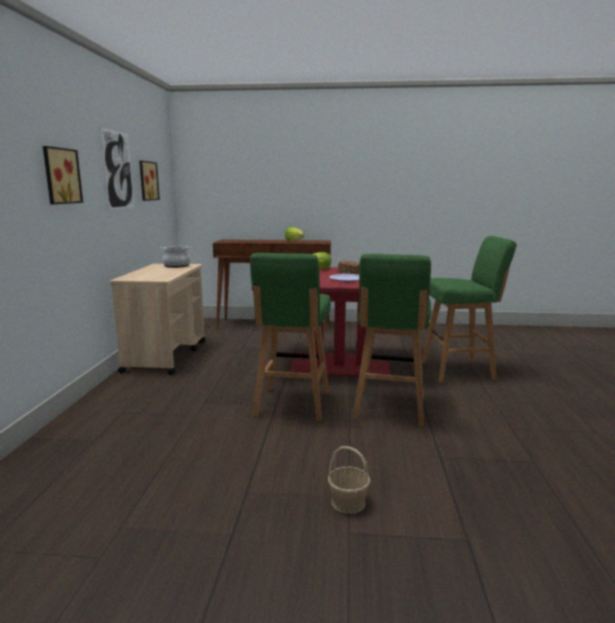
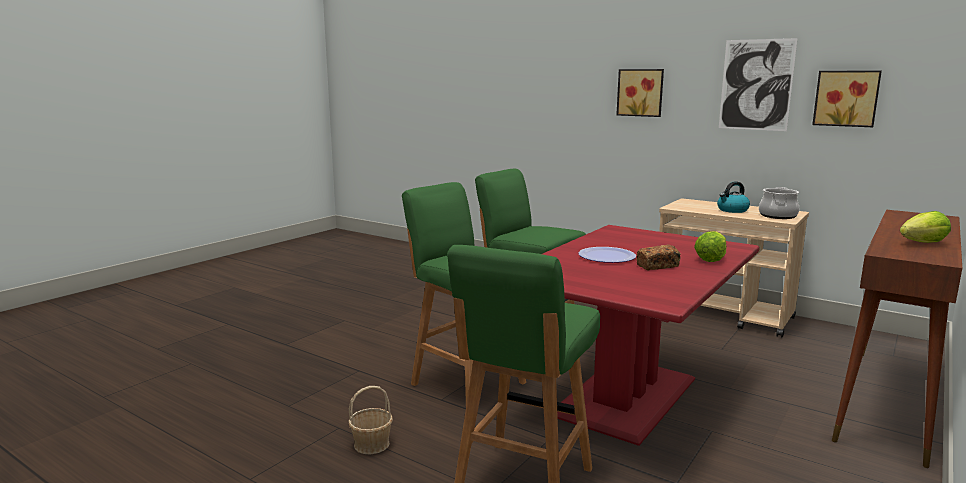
camera: 120 degrees right, 0 degrees up
basket [328,446,370,514] -> basket moved to [348,386,393,454]
none -> kettle [717,181,750,213]

